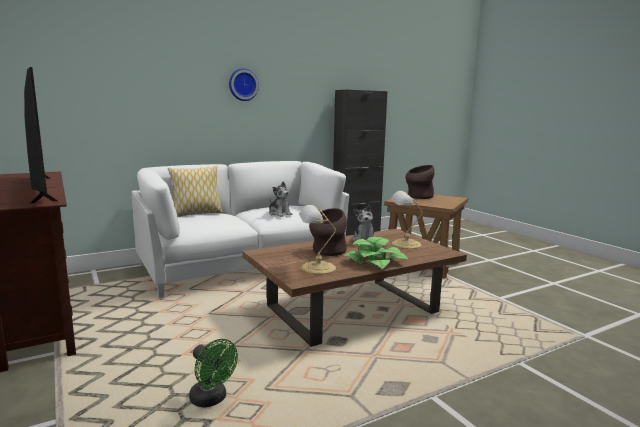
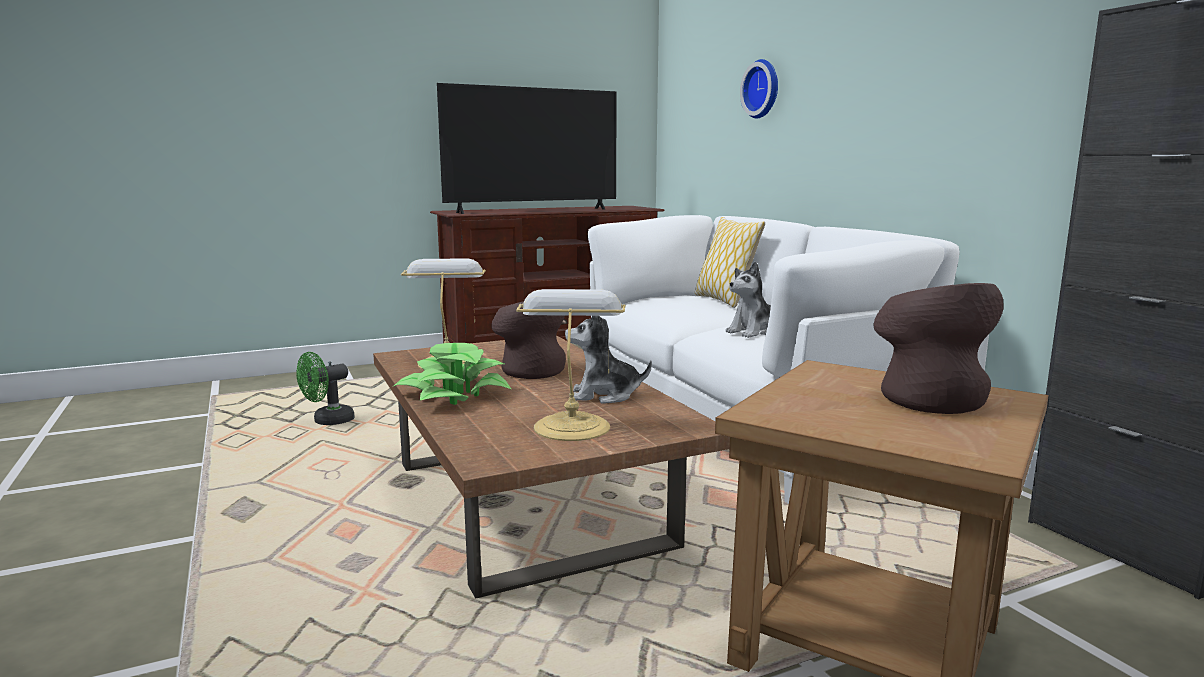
camera: 95 degrees right, 0 degrees up
wall clock [229,69,259,101] -> wall clock moved to [740,59,778,119]

